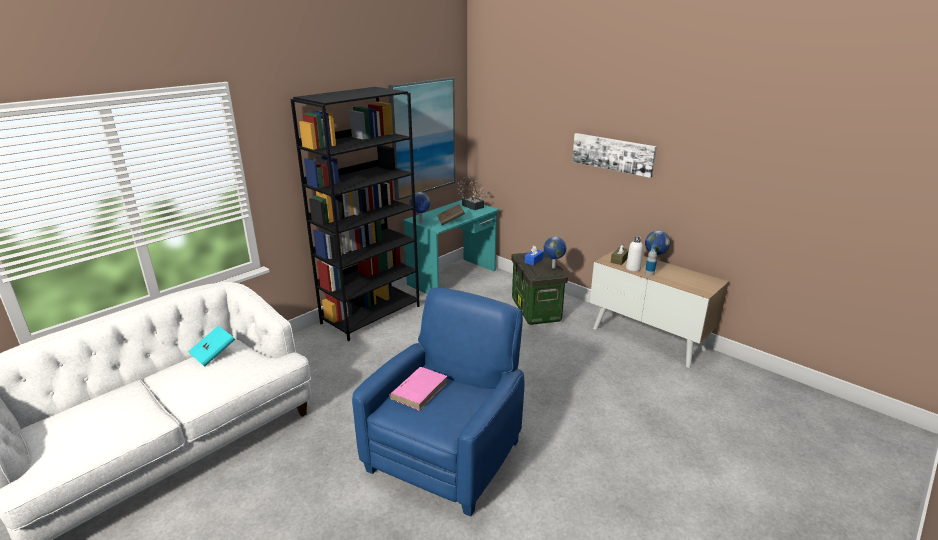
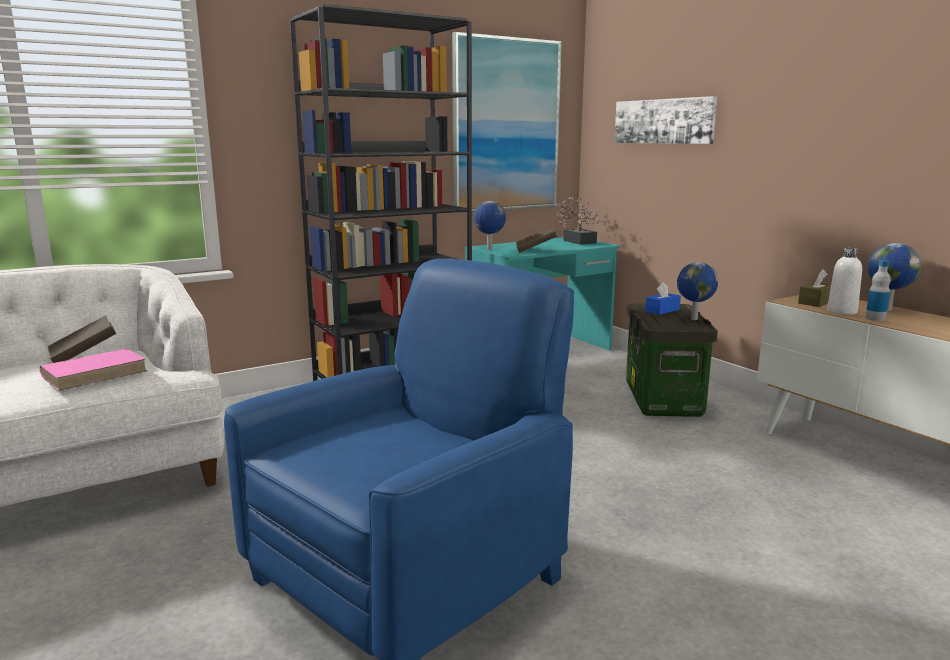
camera: 15 degrees right, 10 degrees down
turquoise book [188,325,235,367] -> brown book [48,316,116,363]
pink book [389,367,448,411] -> pink book moved to [40,349,147,391]
picture [572,133,657,178] -> picture moved to [614,96,717,144]

